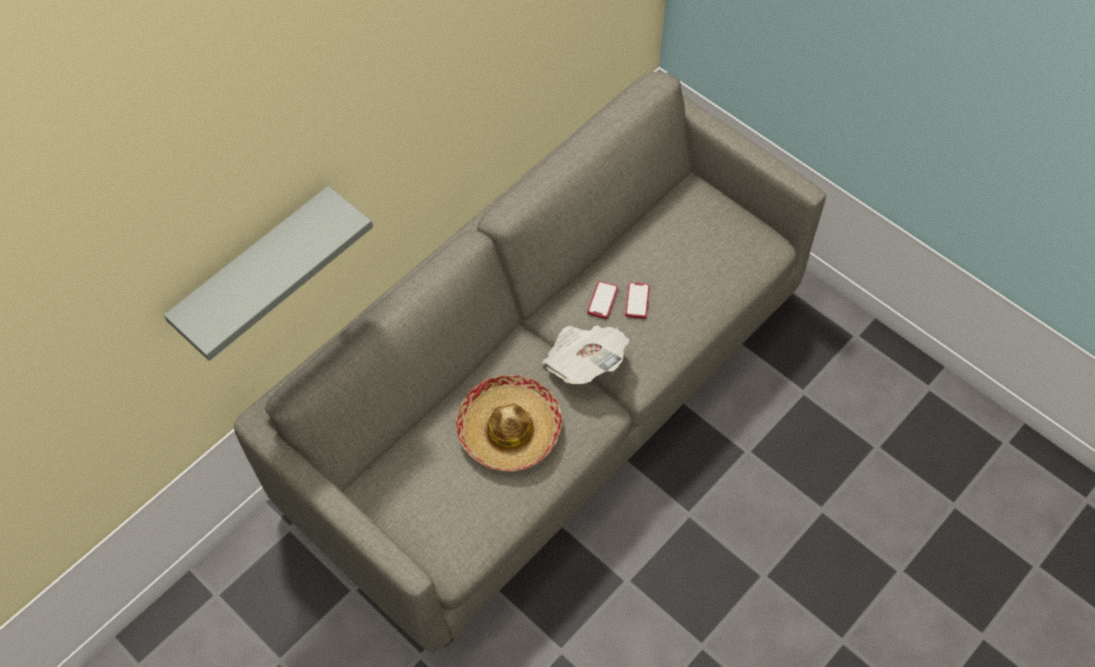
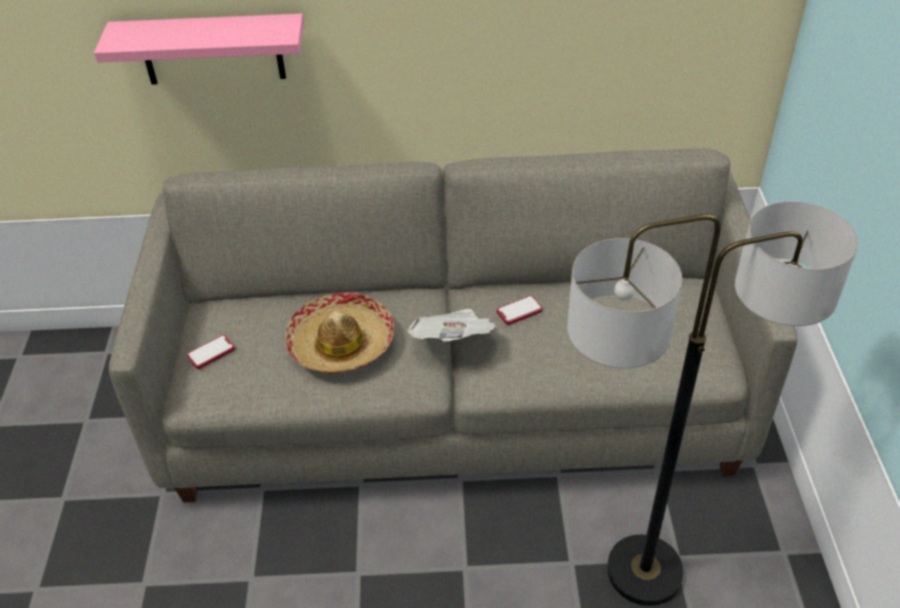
camera: 45 degrees right, 15 degrees down
grey shelf [164,186,373,361] -> pink shelf [94,14,304,85]
phone [625,282,650,319] -> phone moved to [187,335,235,369]
none -> floor lamp [567,201,858,606]

